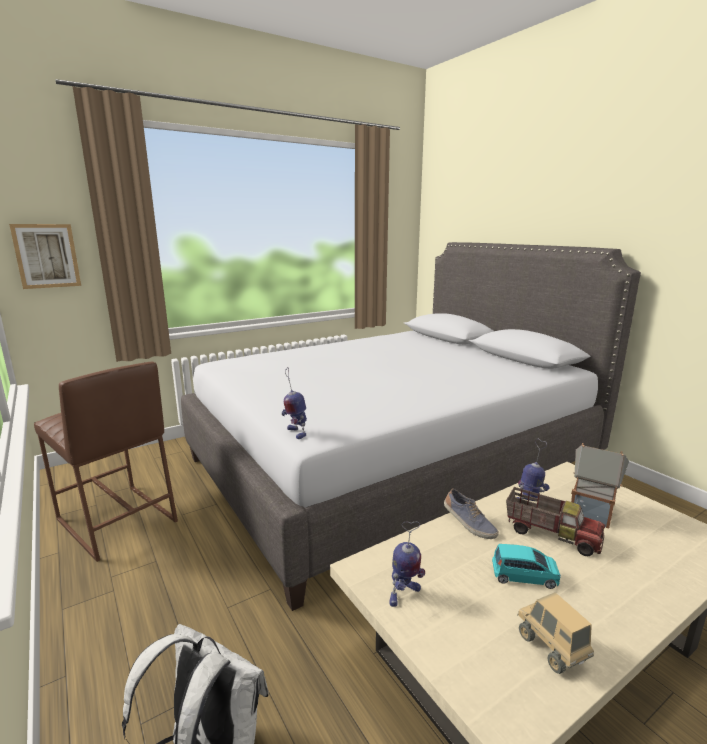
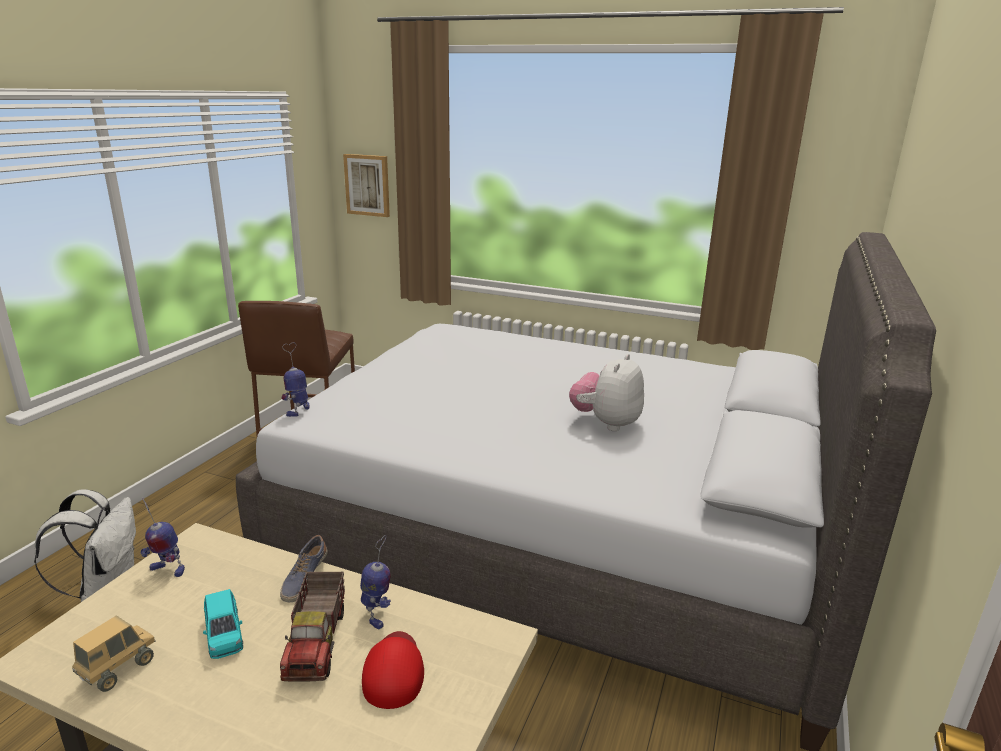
camera: 55 degrees right, 5 degrees up
toy house [571,443,629,528] -> red cap [362,631,424,709]
none -> plush toy [569,354,644,431]

